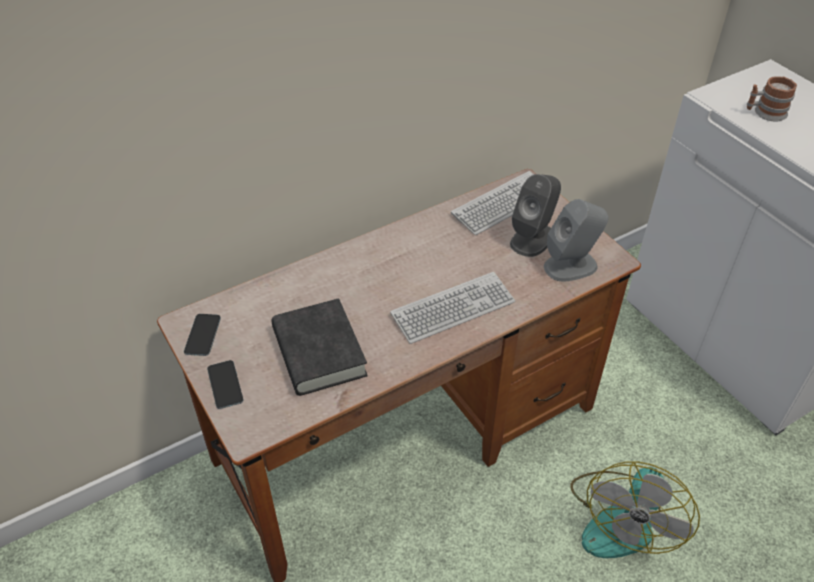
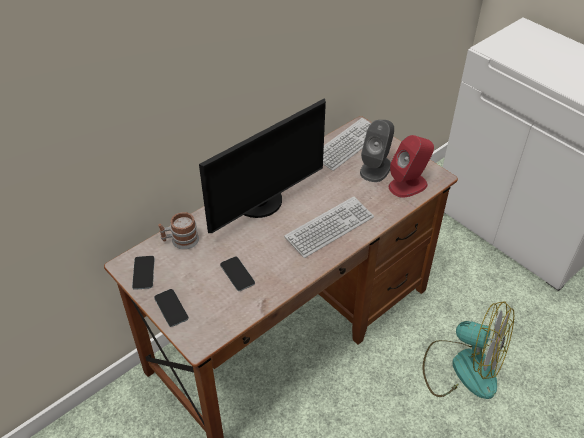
camera: 10 degrees left, 0 degrees up
black book [272,298,368,396] -> phone [220,257,255,291]
grey speaker [544,199,609,282] -> red speaker [389,135,434,198]
fan [570,461,700,558] -> fan turned 75 degrees counterclockwise [422,301,514,399]
mug [747,76,797,122] -> mug moved to [158,212,199,250]
none -> monitor [199,98,326,233]

